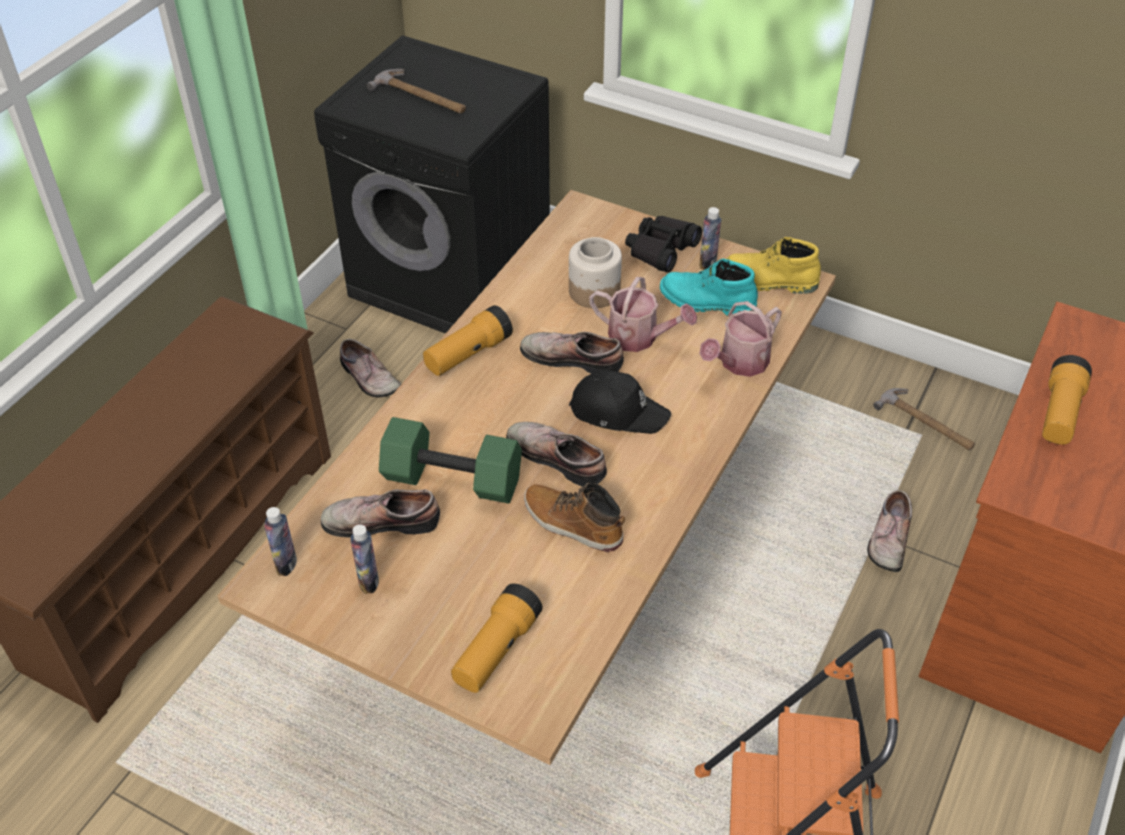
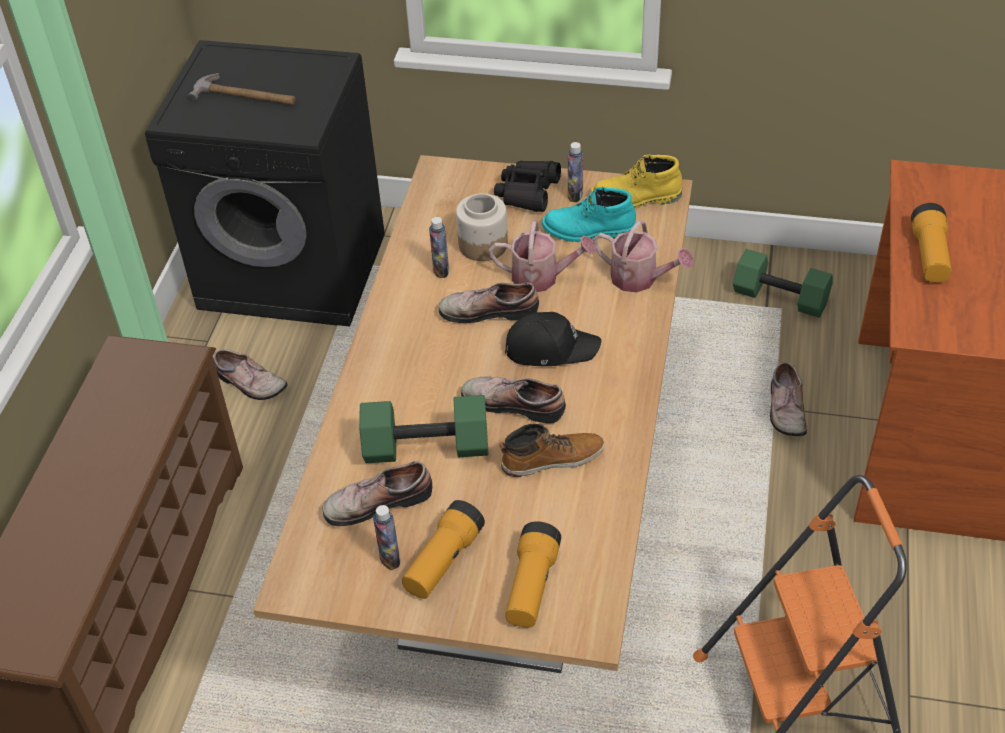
camera: 15 degrees left, 0 degrees up
bottle [265,507,297,576] -> bottle moved to [429,217,449,278]
flashlight [423,305,513,376] -> flashlight moved to [402,500,485,599]
boot [524,482,625,552] -> boot turned 150 degrees clockwise [500,424,605,477]
watering can [699,301,782,377] -> watering can turned 90 degrees counterclockwise [593,221,694,292]
hammer [873,388,975,450] -> green dumbbell [733,249,833,318]

